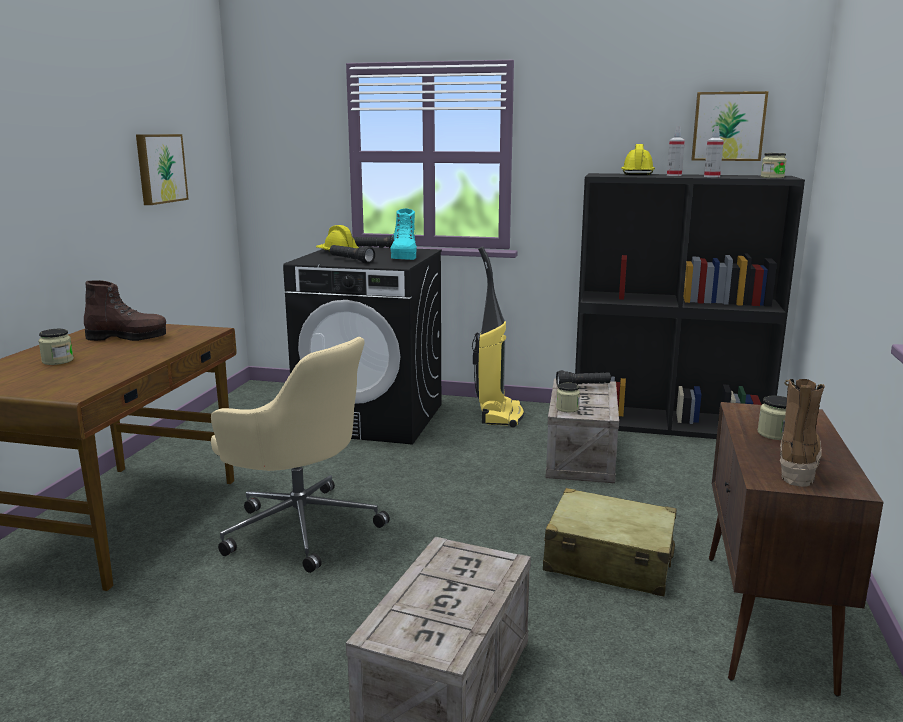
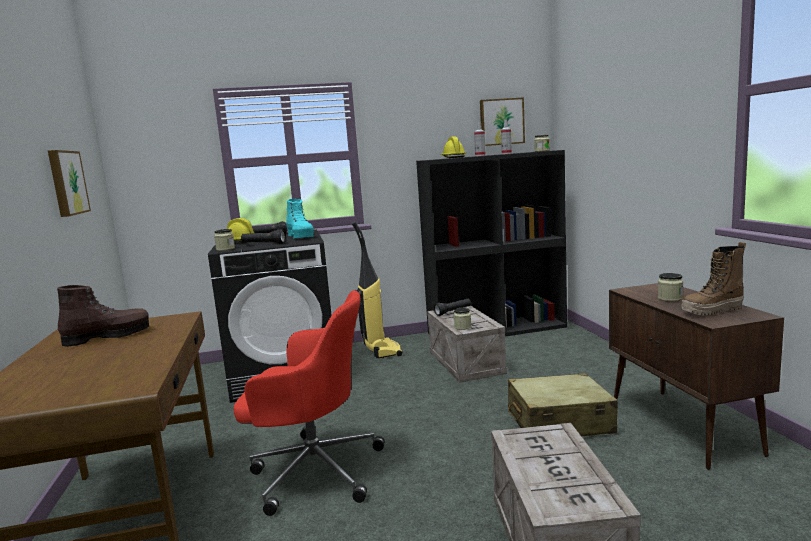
camera: 25 degrees left, 5 degrees down
jar [38,329,74,365] -> jar moved to [214,229,235,251]
beige office chair [211,337,390,573] -> red office chair [234,290,385,516]
boot [780,379,825,487] -> boot turned 105 degrees counterclockwise [681,242,746,315]

